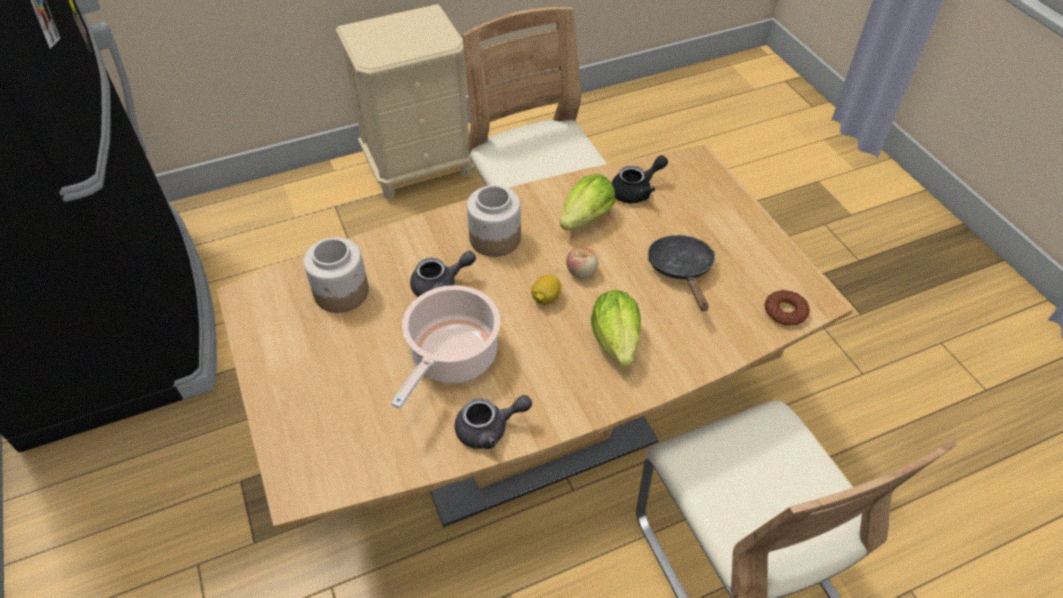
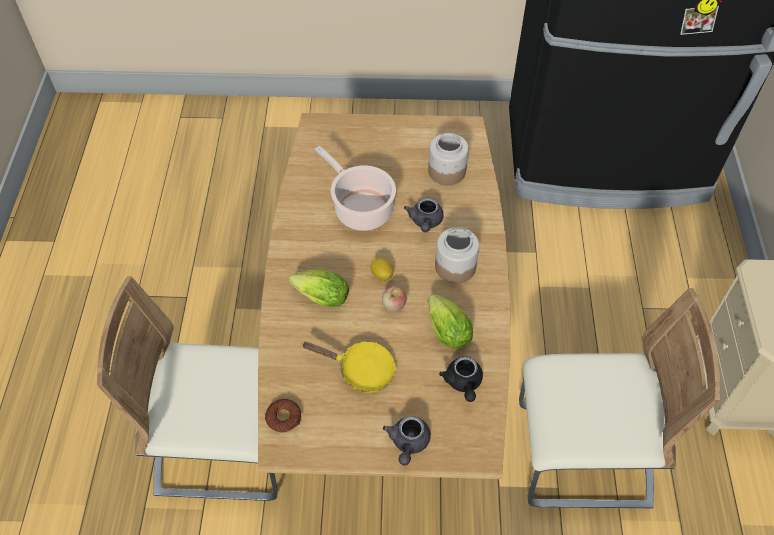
camera: 115 degrees right, 5 degrees up
grey teapot [455,395,532,449] -> grey teapot moved to [383,416,431,465]
black frying pan [648,235,715,311] -> yellow frying pan [301,341,395,393]

